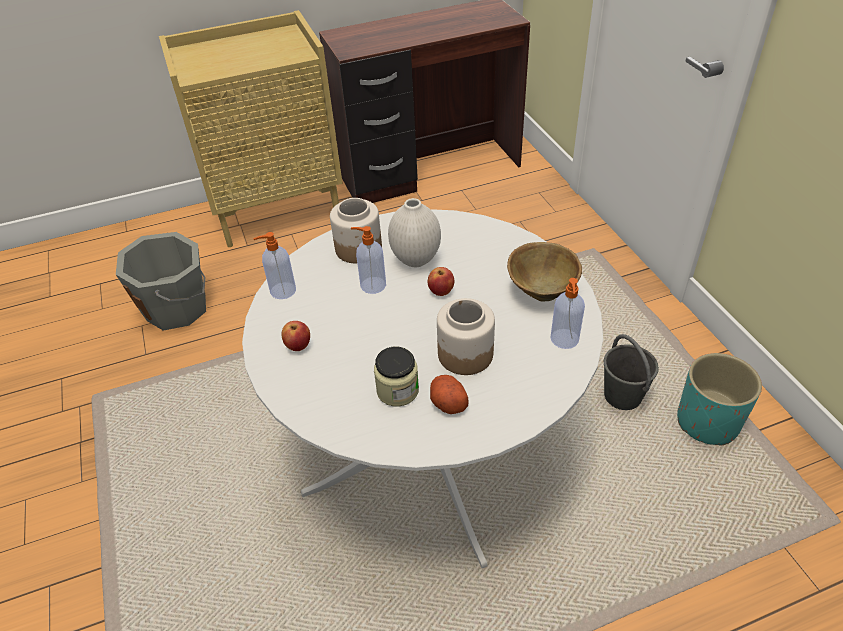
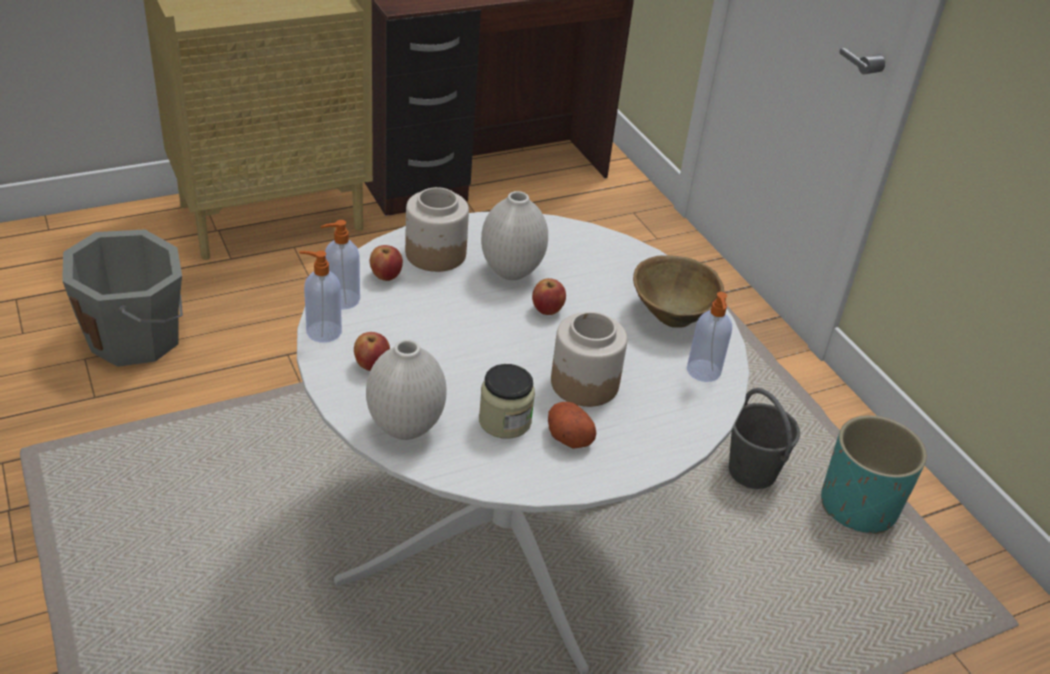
camera: 10 degrees left, 5 degrees down
soap dispenser [351,226,386,294] -> soap dispenser moved to [299,251,342,343]
none -> white vase [366,340,447,440]
none -> apple [370,245,403,281]

